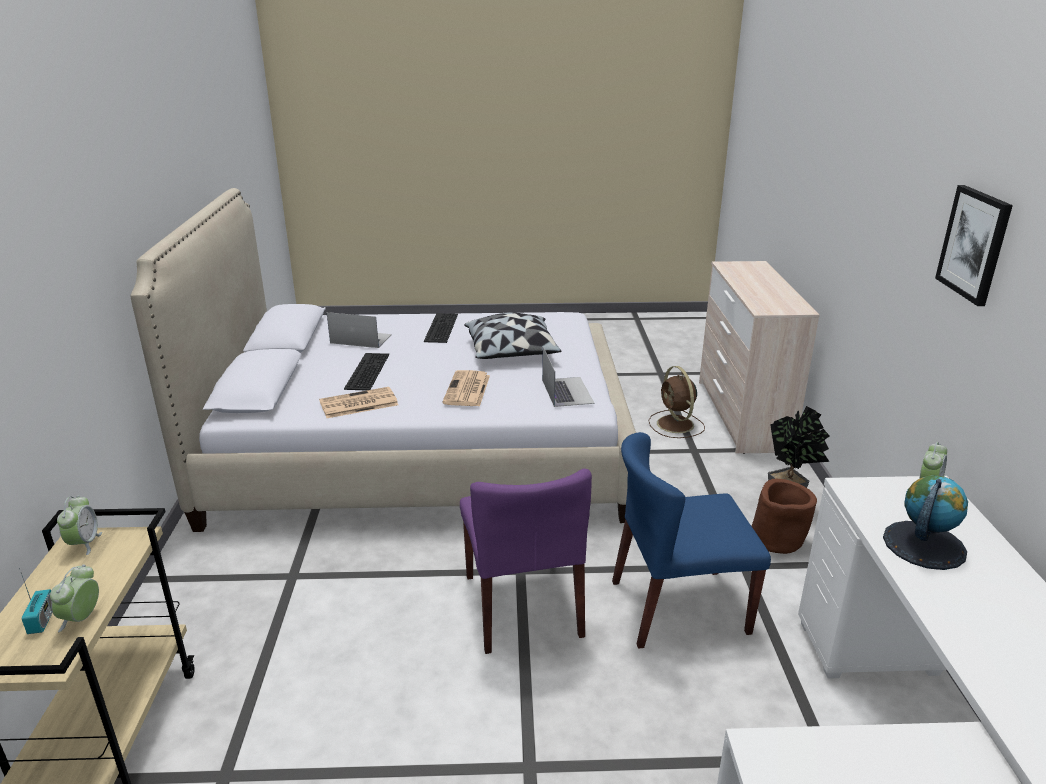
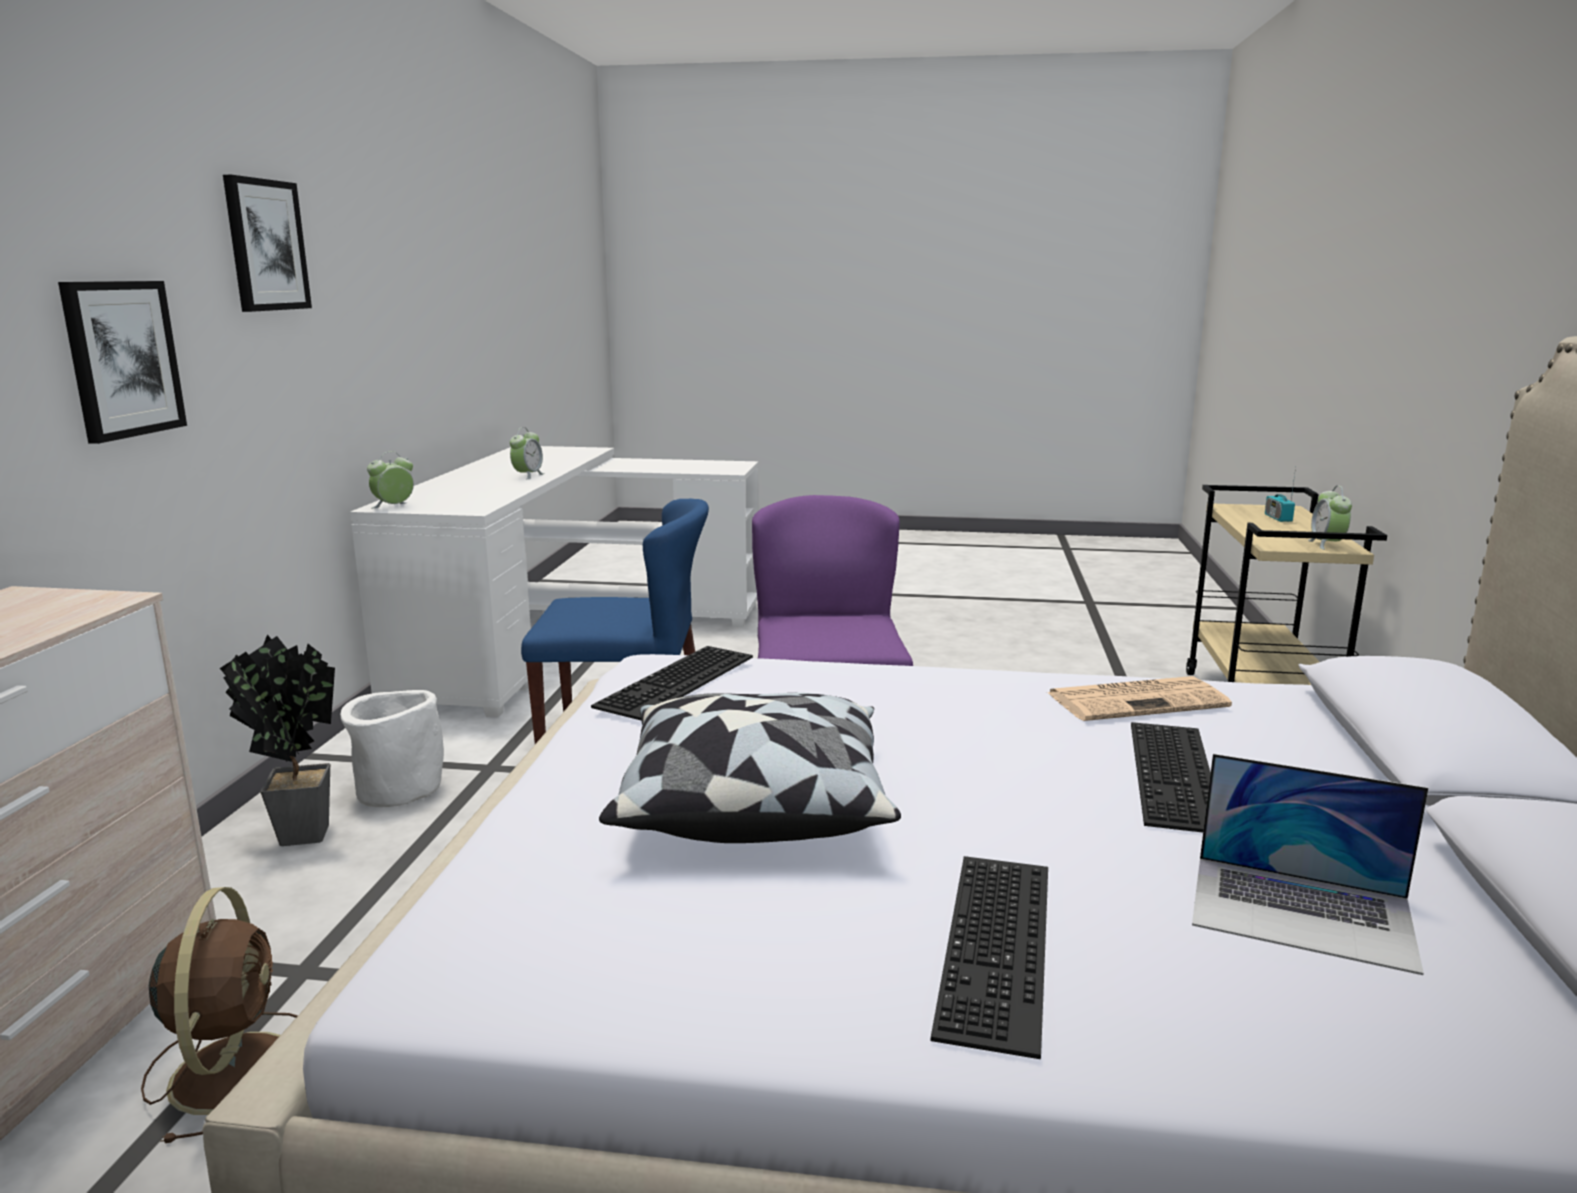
camera: 170 degrees left, 10 degrees down
alarm clock [50,564,99,632] -> alarm clock moved to [510,427,545,479]
newspaper [442,370,490,406] -> none
laptop [542,347,594,407] -> keyboard [591,646,753,720]
brown planter [752,479,817,554] -> white planter [340,690,444,807]
globe [883,475,968,570] -> none
none -> picture [58,281,187,444]

